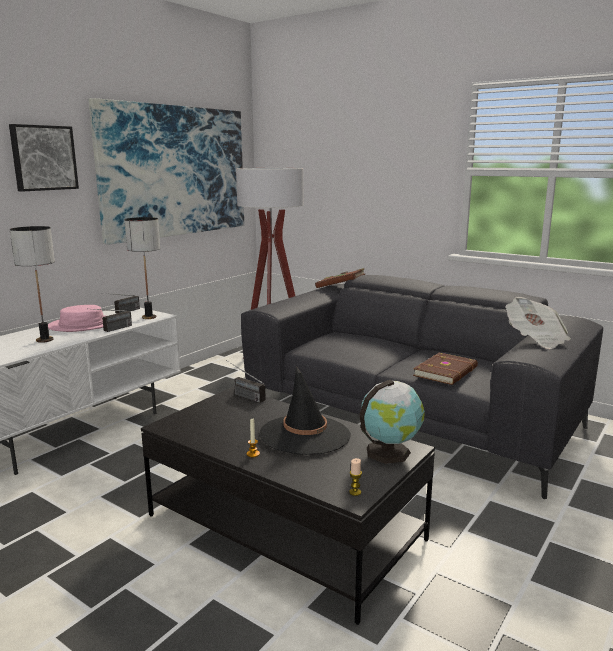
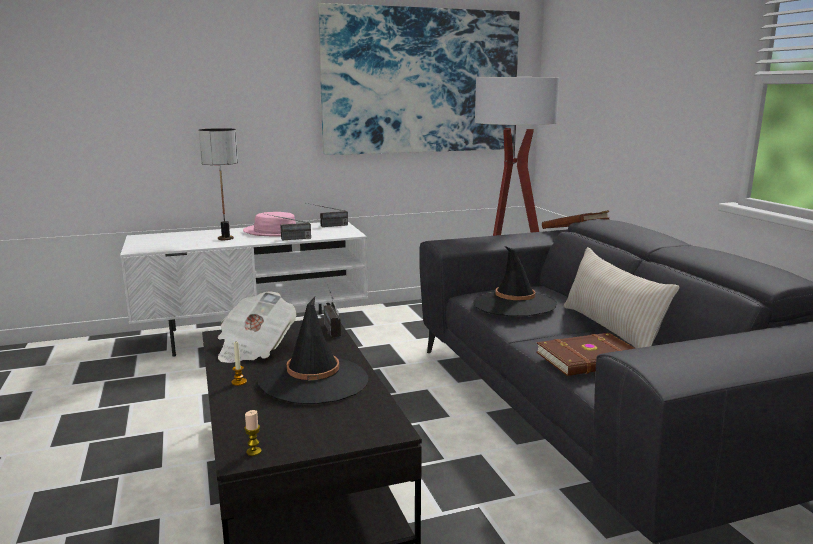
camera: 35 degrees right, 0 degrees up
picture [9,124,79,191] -> none
table lamp [125,217,160,319] -> none
globe [359,380,425,464] -> none
newspaper [505,297,570,349] -> newspaper moved to [218,291,297,363]
none -> black hat [473,246,557,316]
none -> beige pillow [564,247,680,348]

